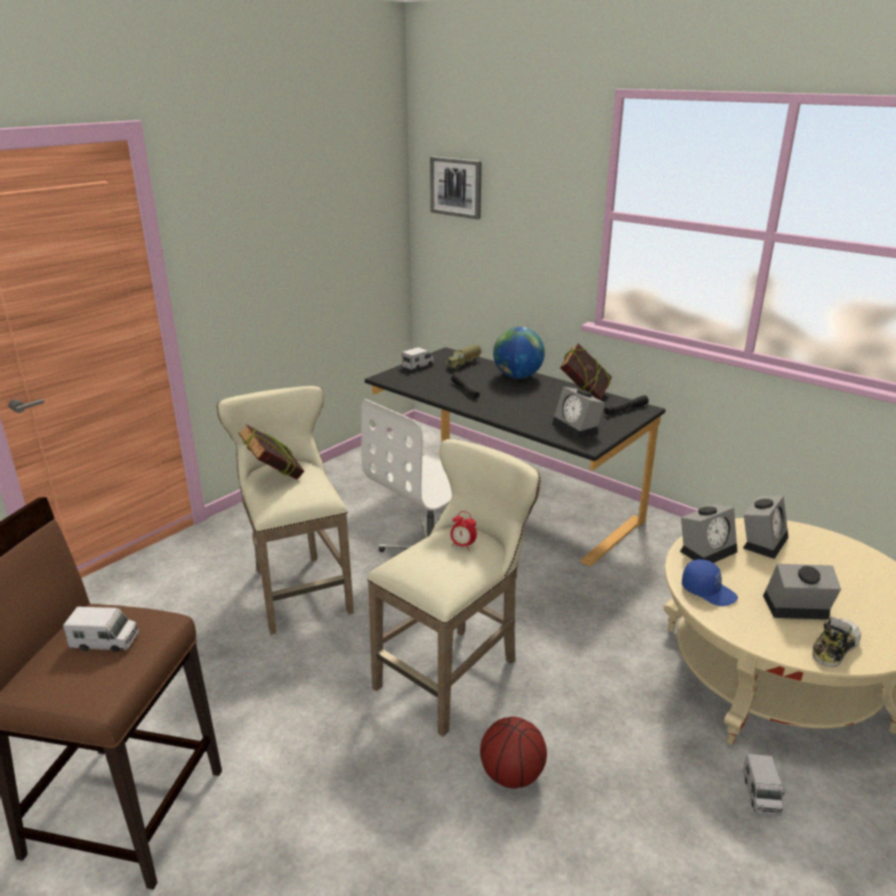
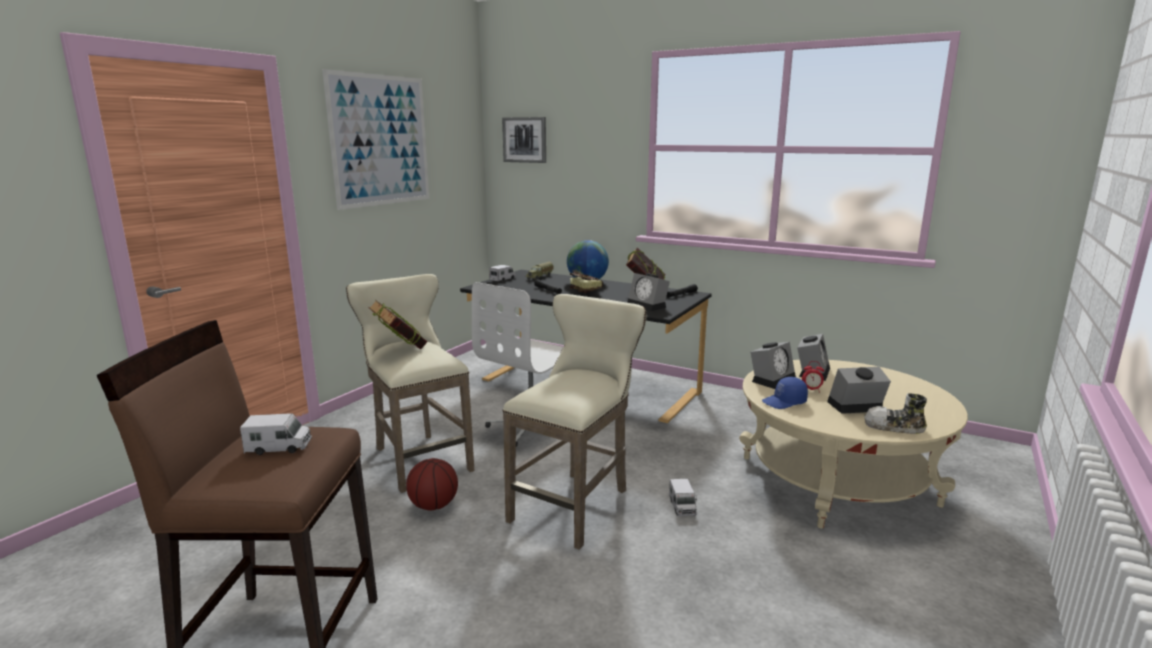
camera: 10 degrees left, 10 degrees down
alarm clock [450,511,477,551] -> alarm clock moved to [802,361,824,393]
basketball [480,717,547,789] -> basketball moved to [406,458,458,511]
blue cap [682,559,738,606] -> blue cap turned 135 degrees clockwise [762,377,808,409]
toy truck [743,754,785,816] -> toy truck moved to [669,479,697,516]
shoe [812,617,861,668] -> shoe turned 105 degrees counterclockwise [864,393,927,434]
none -> picture [322,69,429,210]
none -> book [570,272,603,293]

